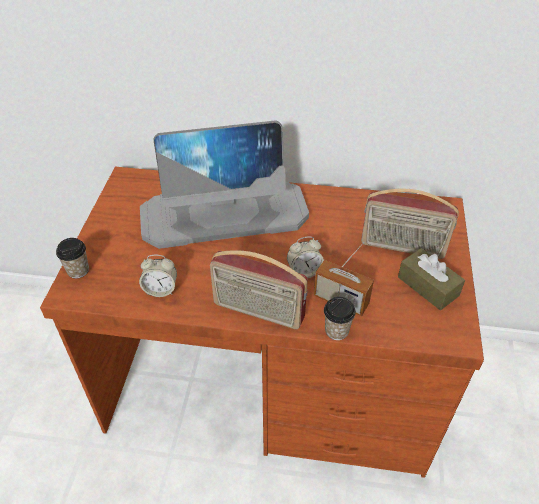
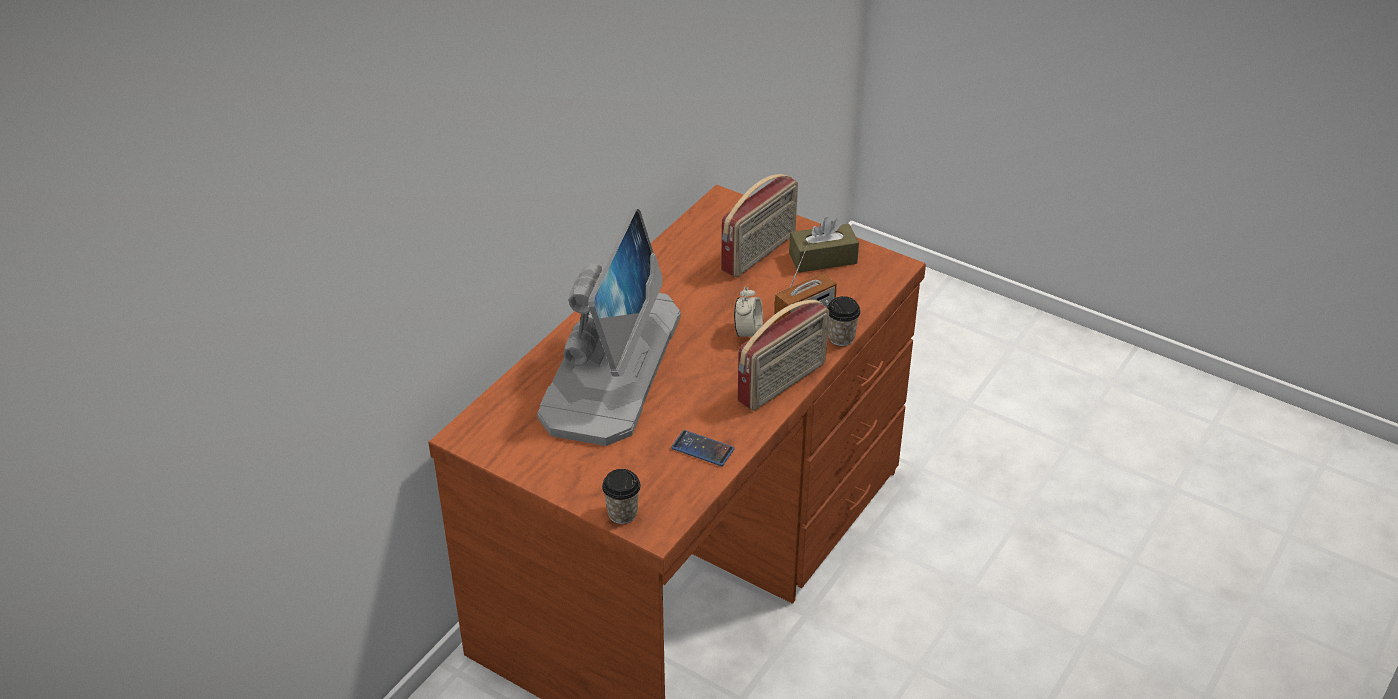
camera: 65 degrees left, 5 degrees down
alarm clock [139,255,177,297] -> phone [671,430,735,466]

